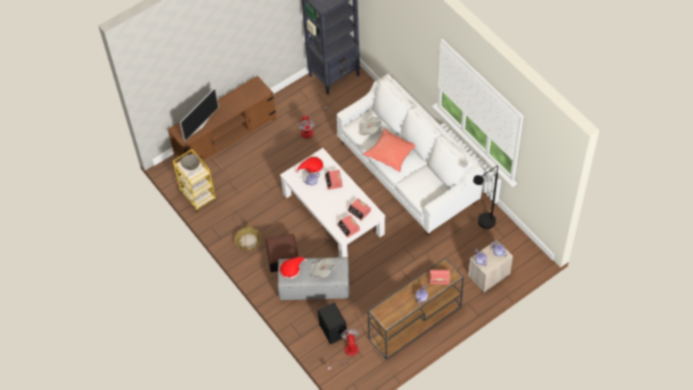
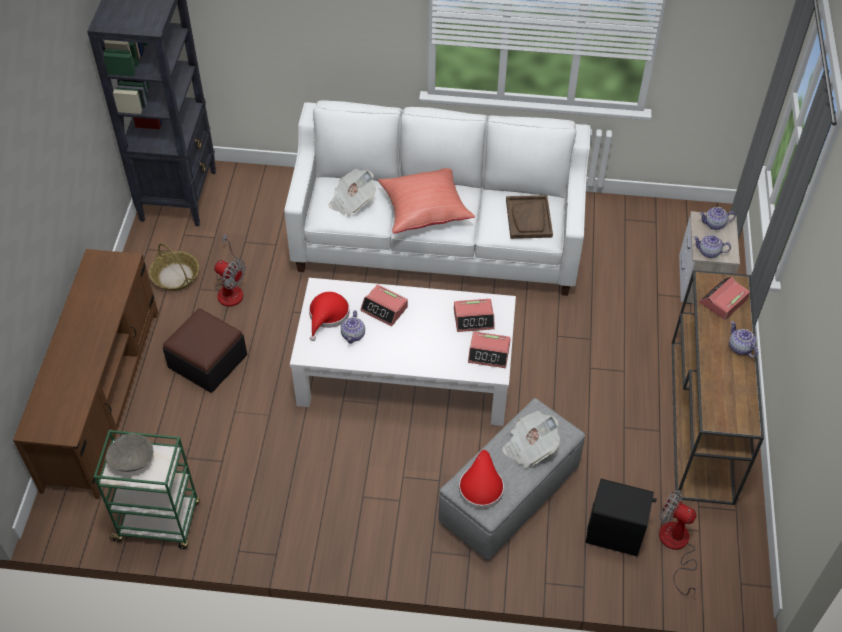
camera: 50 degrees left, 5 degrees down
yellow cart [173,149,217,212] -> green cart [94,430,200,549]
television [180,88,219,142] -> none
basket [235,224,261,250] -> basket moved to [149,243,199,291]
ottoman [265,234,298,272] -> ottoman moved to [163,308,247,393]
black floor lamp [473,166,498,229] -> none
none -> brown tray [506,195,553,239]

